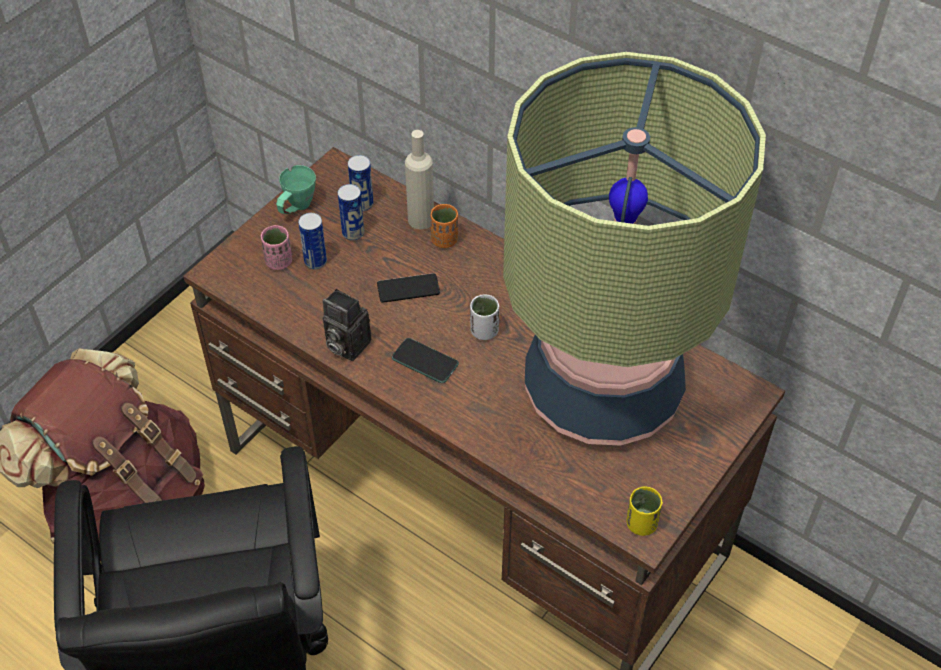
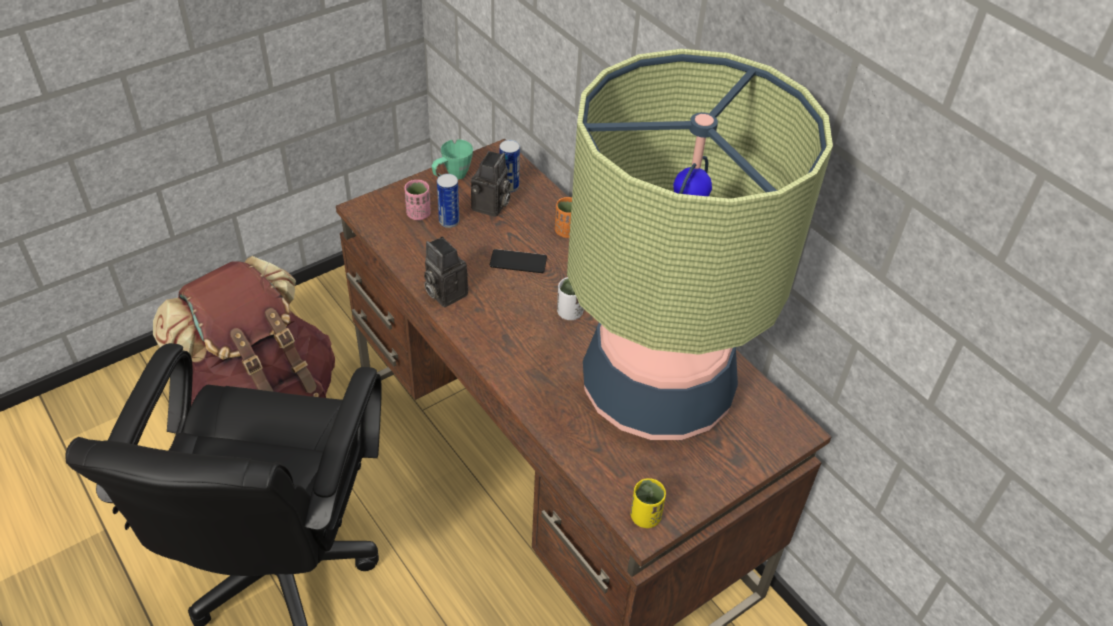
camera: 15 degrees right, 5 degrees down
can [338,184,364,241] -> camera [471,151,510,217]
phone [392,338,459,383] -> none
beige bottle [405,130,434,229] -> none

